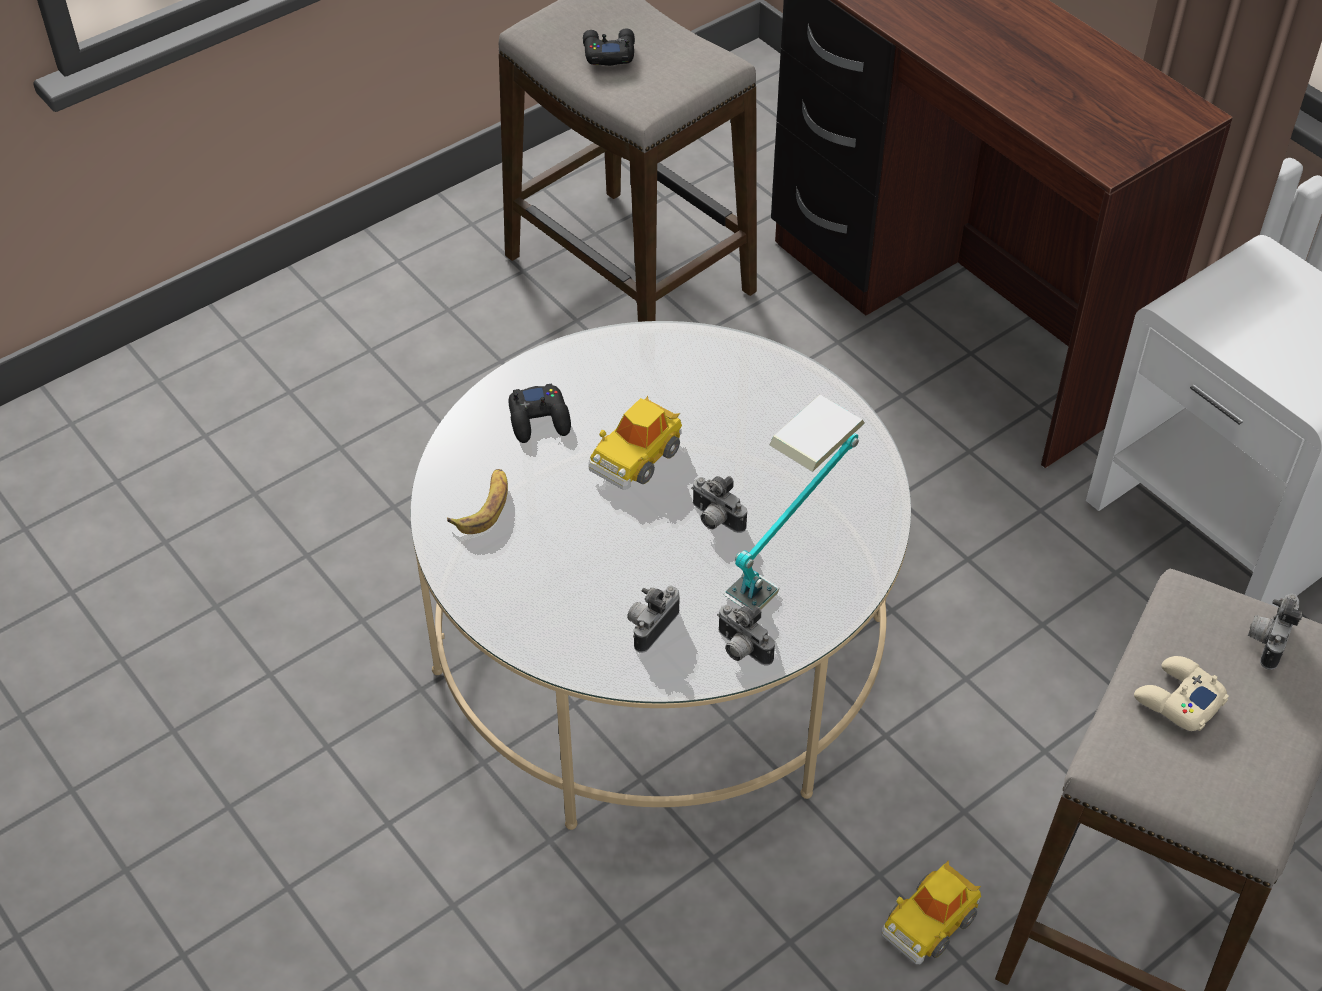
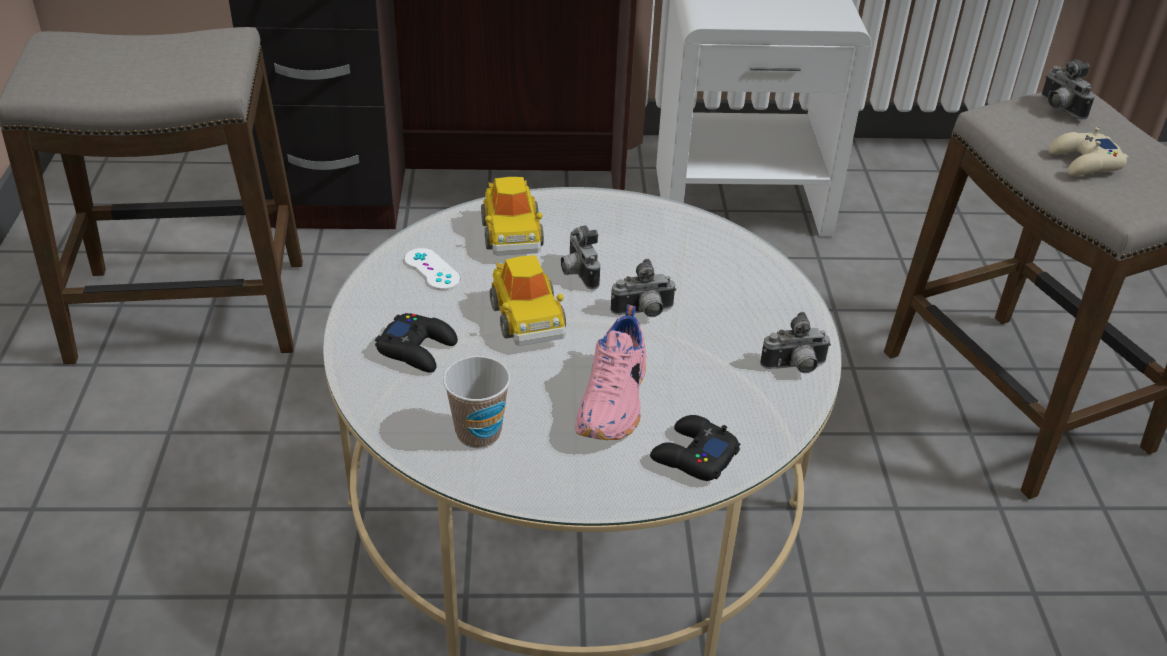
camera: 55 degrees left, 10 degrees down
banana [447,469,508,534] -> cup [443,356,511,448]
black game controller [583,28,635,66] -> black game controller moved to [650,415,740,481]
camera [627,586,680,653] -> camera moved to [561,225,600,289]
table lamp [723,394,865,610] -> none
toy car [881,860,981,964] -> toy car moved to [481,177,544,256]
none -> white game controller [405,248,460,290]
none -> pink shoe [575,305,647,440]

